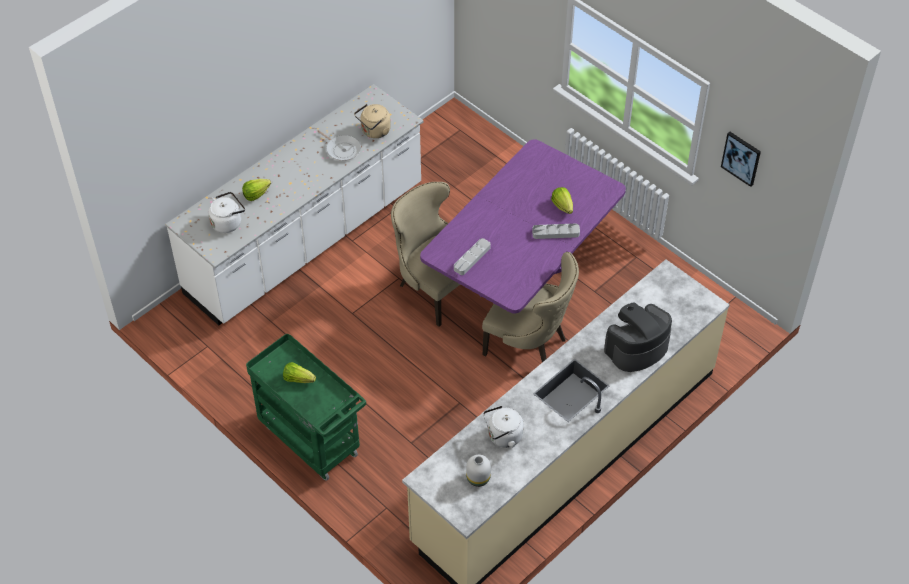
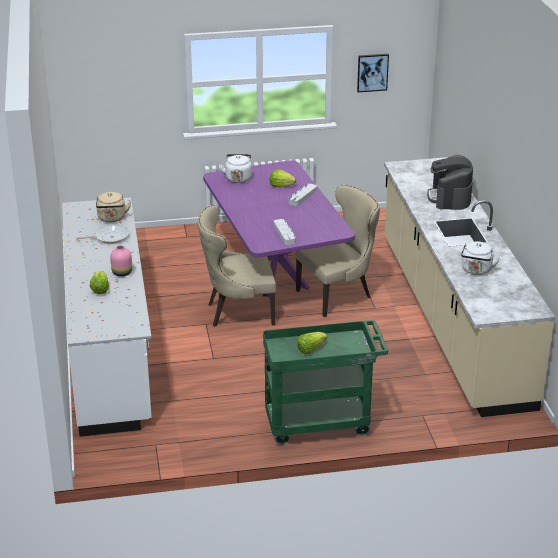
camera: 55 degrees left, 20 degrees down
white kettle [208,192,245,233] -> white kettle moved to [219,154,252,183]
white vase [466,455,491,487] -> none
none -> pink vase [110,245,132,276]

